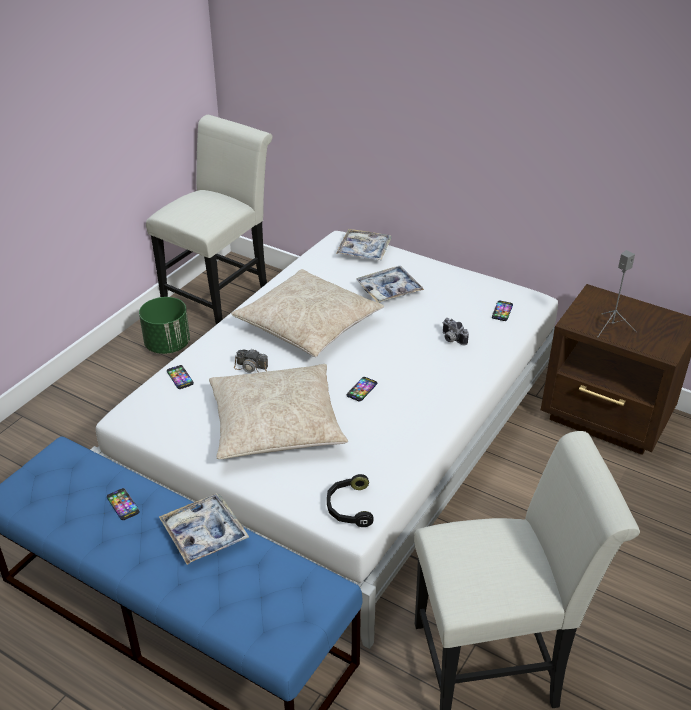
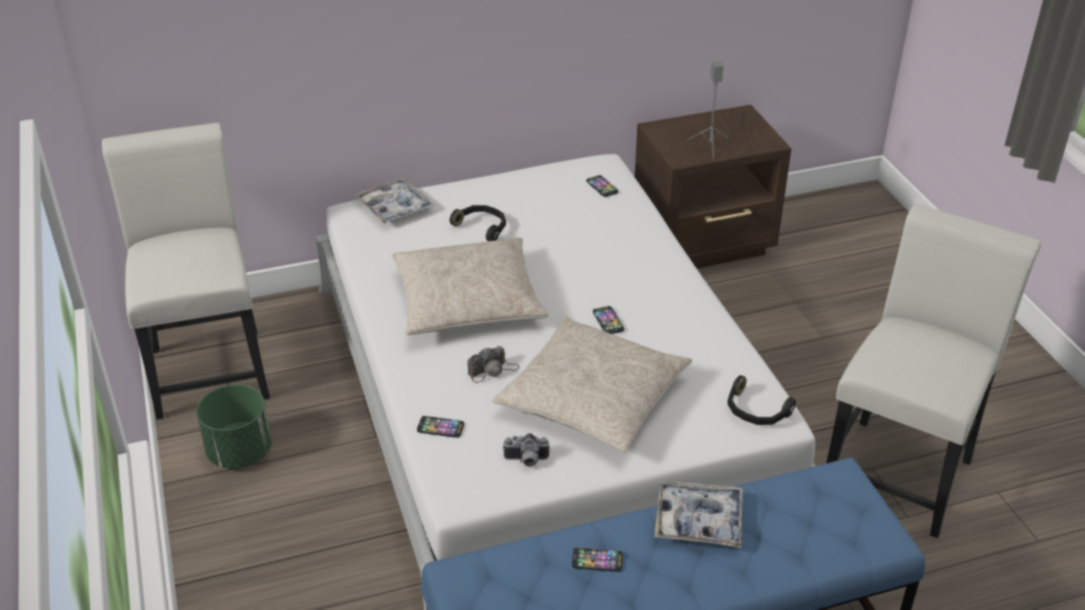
camera: 50 degrees left, 0 degrees up
tray [356,266,424,303] -> black headphones [450,205,506,241]
camera [442,318,469,346] -> camera moved to [503,433,550,467]

